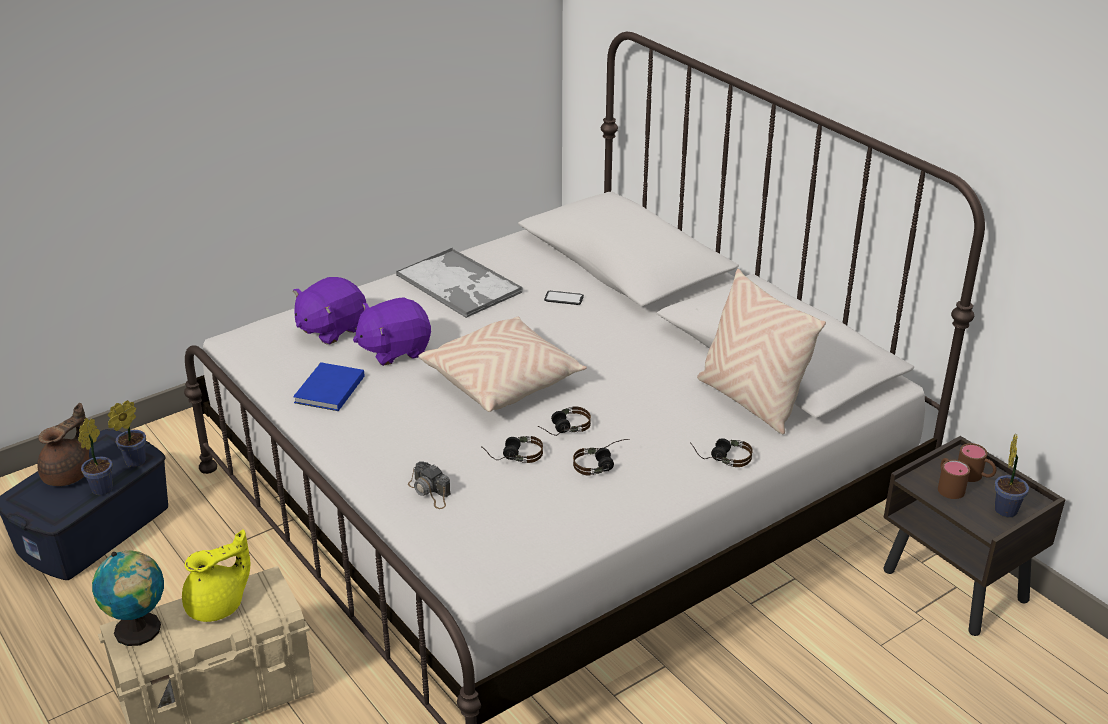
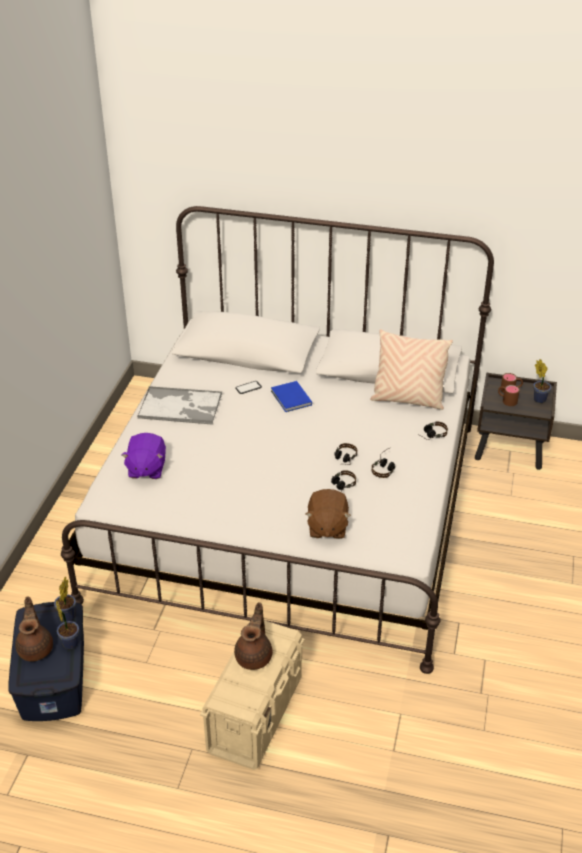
camera: 40 degrees left, 5 degrees up
globe [92,551,164,646] -> none
yellow teapot [182,529,250,622] -> brown teapot [234,602,272,670]
blue book [293,362,364,411] -> blue book moved to [271,381,312,412]
purple plush toy [353,297,431,366] -> none
camera [408,461,451,509] -> brown plush toy [306,489,351,539]
beige pillow [418,317,587,412] -> none

